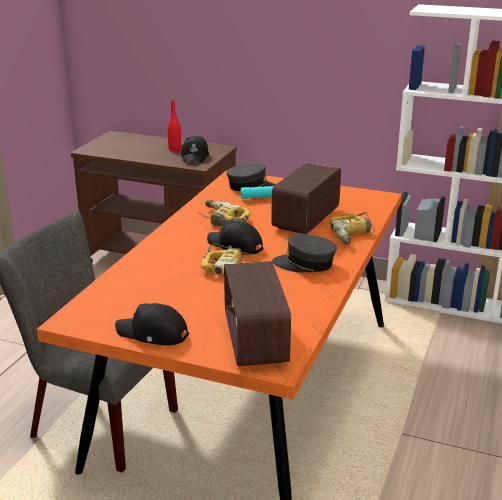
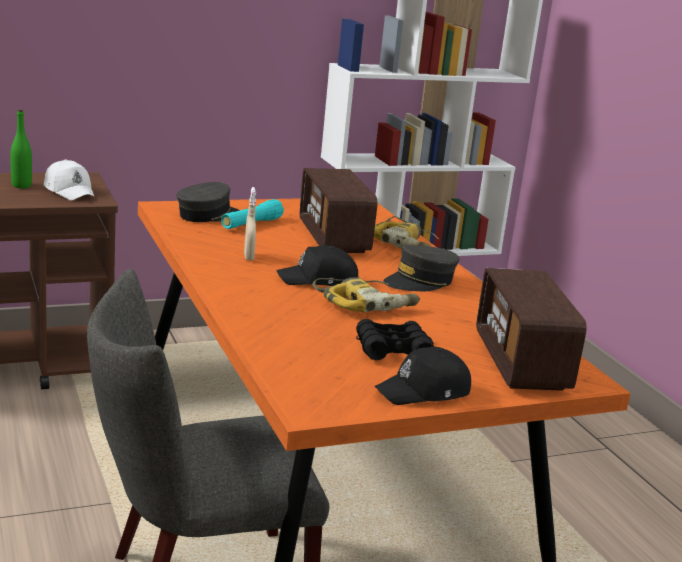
camera: 45 degrees left, 5 degrees down
red bottle [167,100,181,151] -> green bottle [10,109,32,188]
black cap [181,136,209,163] -> white cap [44,159,95,200]
power drill [197,200,251,226] -> beige spray bottle [244,187,256,260]
radio [224,261,291,366] -> radio turned 45 degrees clockwise [476,268,587,391]
none -> black binoculars [356,319,434,360]

